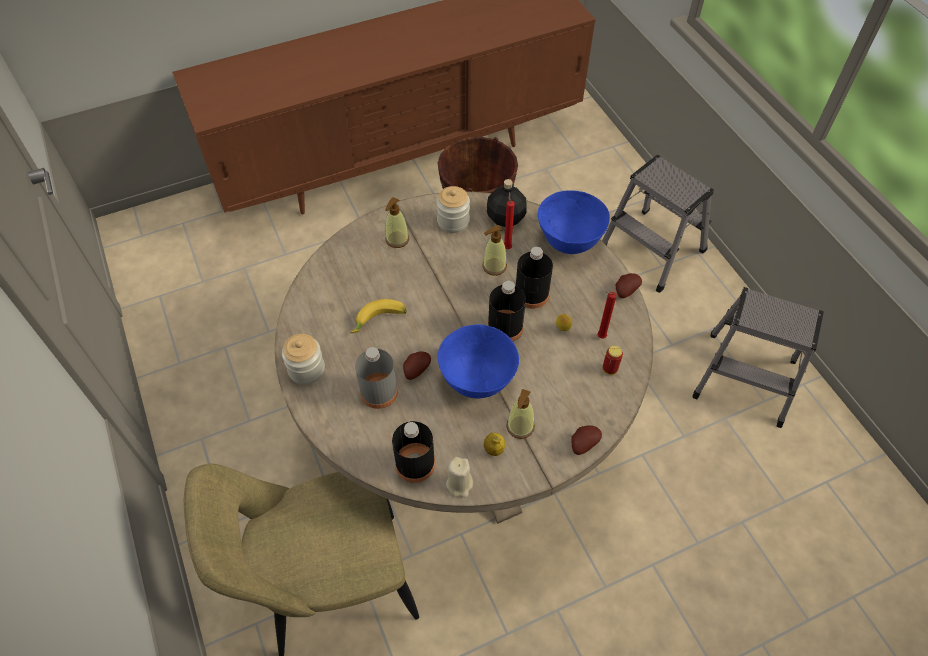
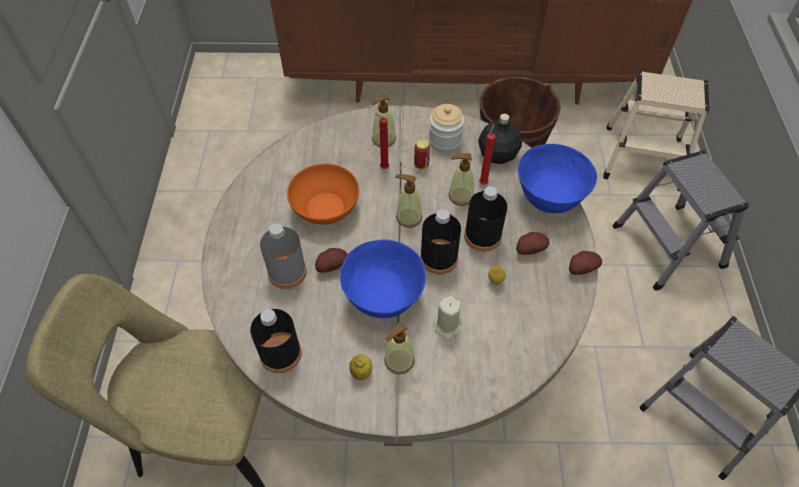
camera: 25 degrees right, 0 degrees up
jar [282,334,325,385] -> none
banana [350,299,407,333] -> orange bowl [287,163,359,224]
beige candle [446,457,473,498] -> beige candle moved to [434,296,462,340]
potato [571,425,602,455] -> potato moved to [516,232,550,255]
red candle [597,292,617,339] -> red candle moved to [375,113,389,169]
can [603,346,623,375] -> can moved to [414,139,430,170]
none -> soap dispenser [395,174,422,228]
none -> beige step ladder [603,70,710,191]

